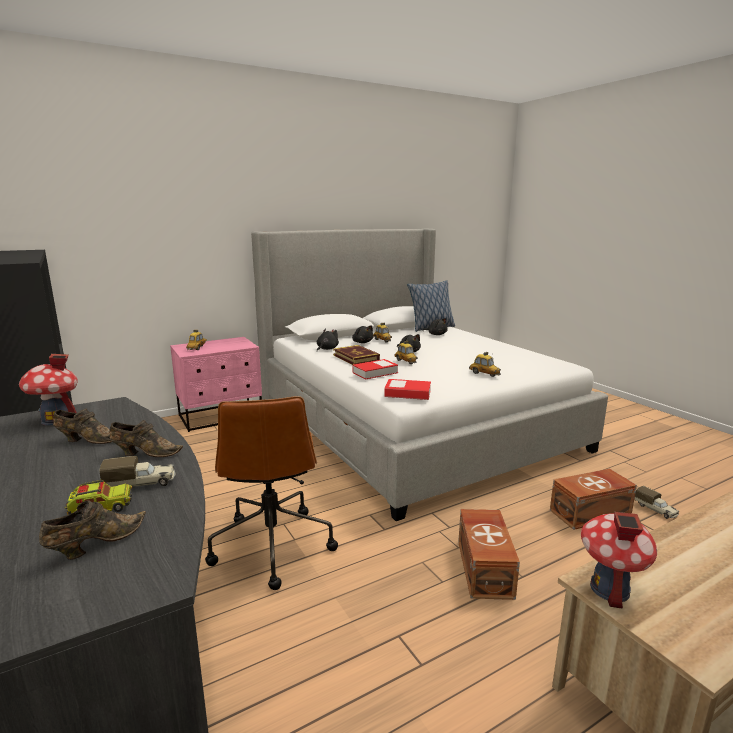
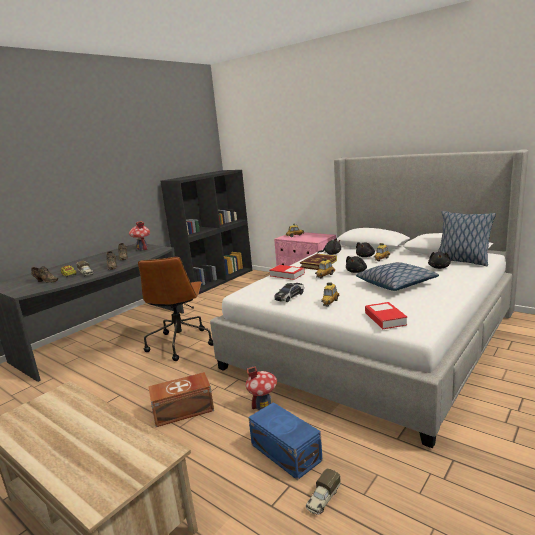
camera: 70 degrees right, 0 degrees up
brown office chair [205,396,338,590] -> brown office chair turned 60 degrees counterclockwise [138,257,213,361]
book [384,379,431,400] -> book moved to [365,302,407,329]
brown storage box [550,469,637,530] -> blue storage box [248,402,323,480]
toy house [581,512,657,609] -> toy house moved to [246,366,277,410]
none -> toy car [274,283,304,302]
none -> pillow [356,262,439,291]

